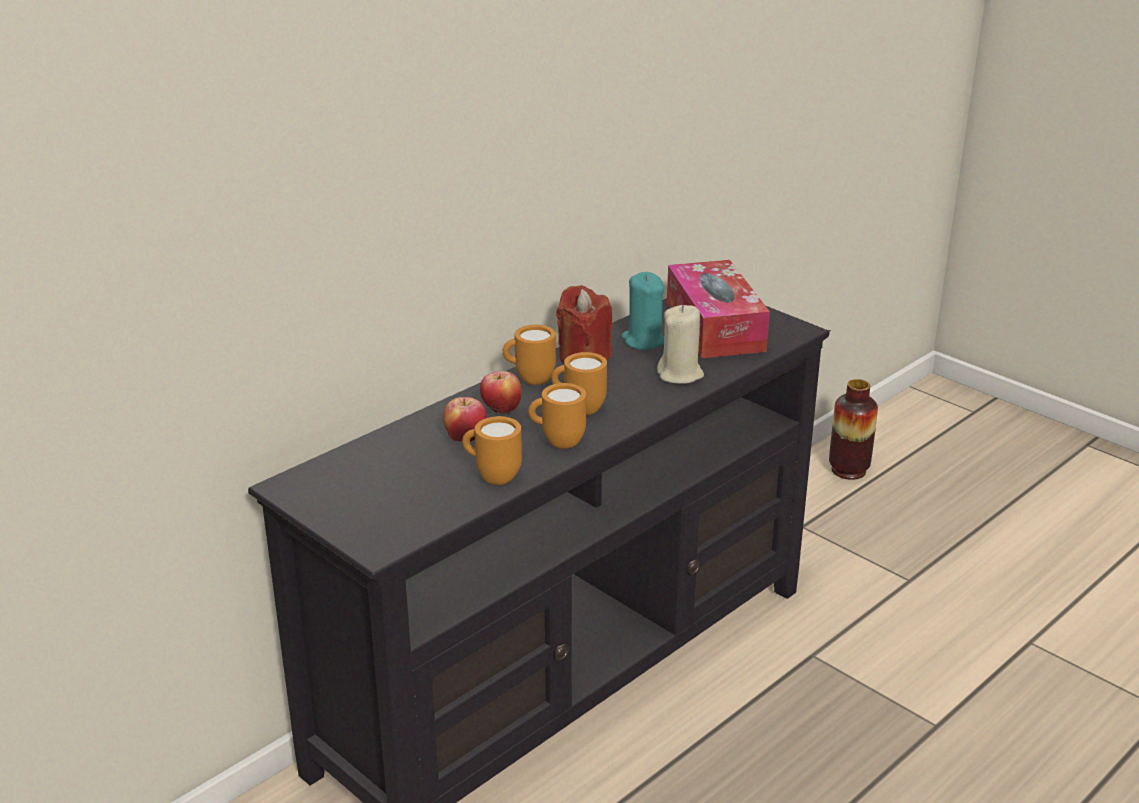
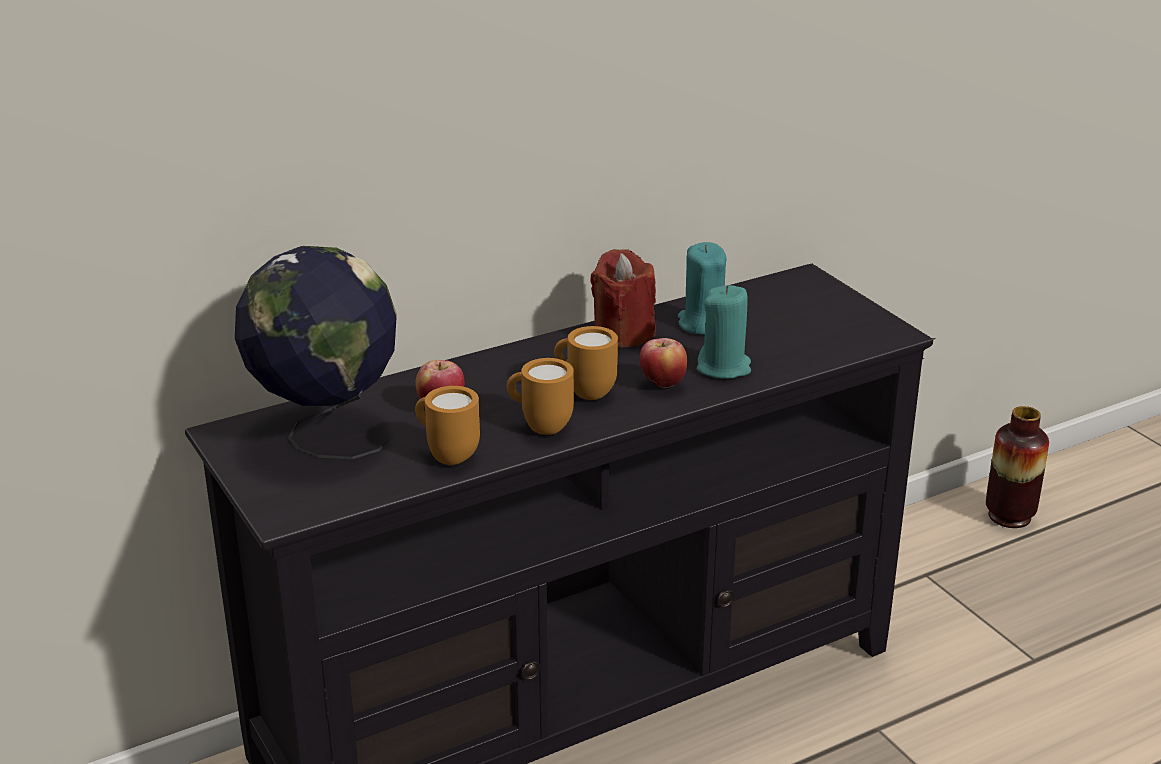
camera: 15 degrees right, 0 degrees up
apple [480,371,522,415] -> apple moved to [640,338,687,389]
orange mug [502,325,556,385] -> none
beige candle [657,305,704,384] -> turquoise candle [697,285,751,379]
tissue box [667,260,770,358] -> none
none -> globe [235,246,397,459]

